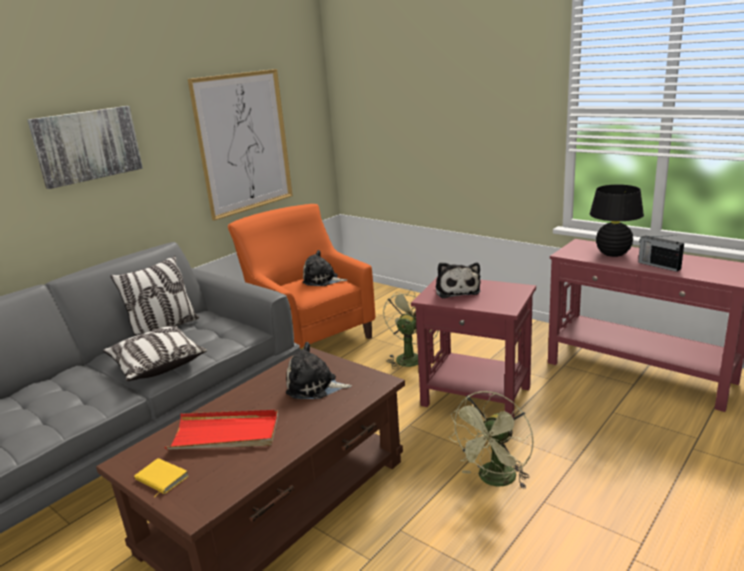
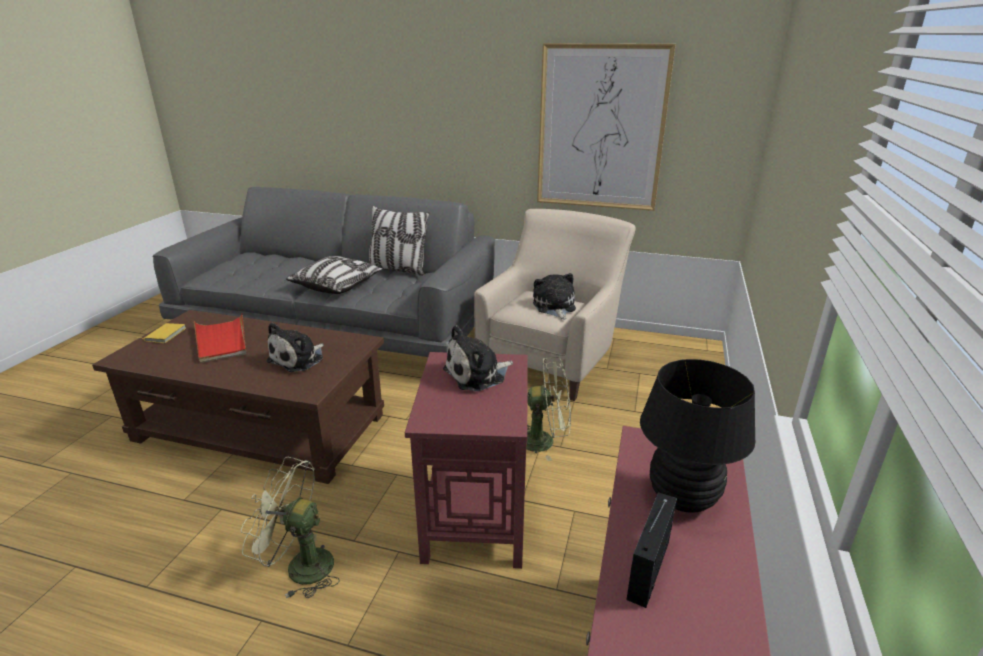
camera: 65 degrees right, 5 degrees up
picture [27,106,143,189] -> none
orange armchair [228,204,375,348] -> beige armchair [474,209,635,401]
plush toy [286,342,352,399] -> plush toy turned 135 degrees counterclockwise [267,322,324,372]

